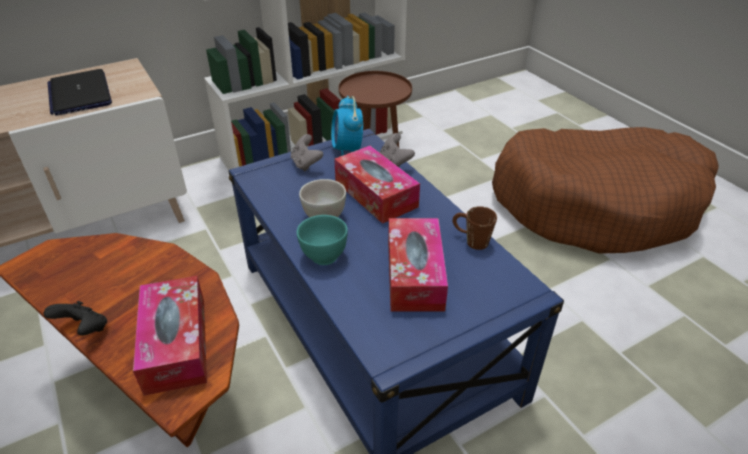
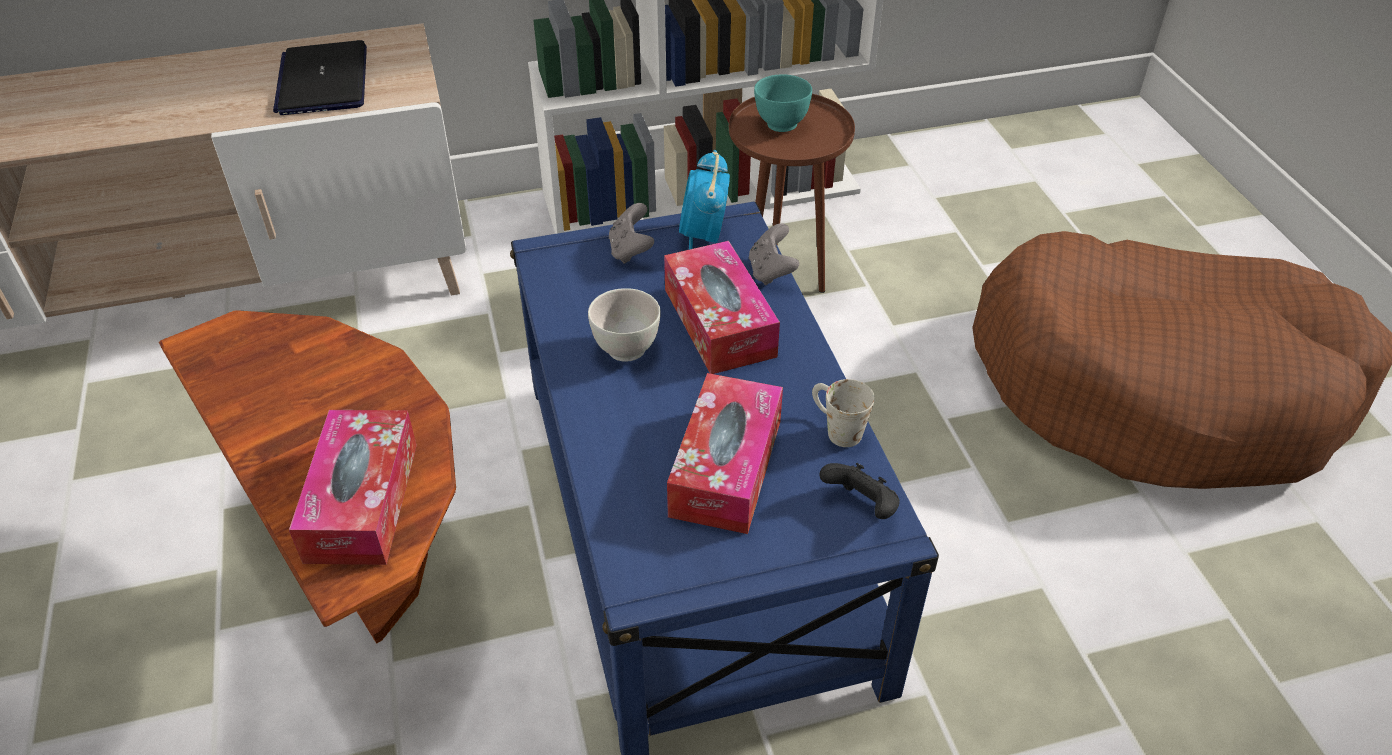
camera: 15 degrees right, 5 degrees up
black game controller [44,301,107,335] -> black game controller moved to [819,463,900,519]
turquoise bowl [297,215,348,265] -> turquoise bowl moved to [754,74,812,132]
brown mug [452,206,497,250] -> white mug [812,379,875,447]

